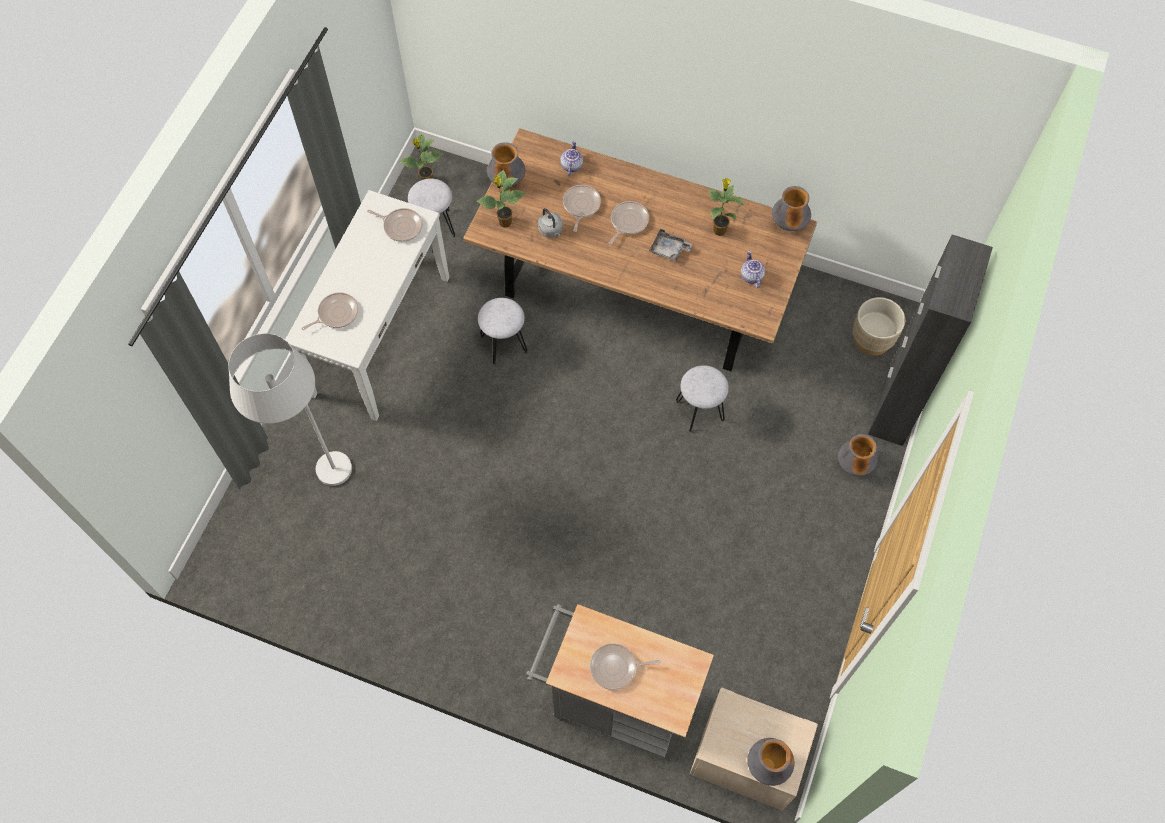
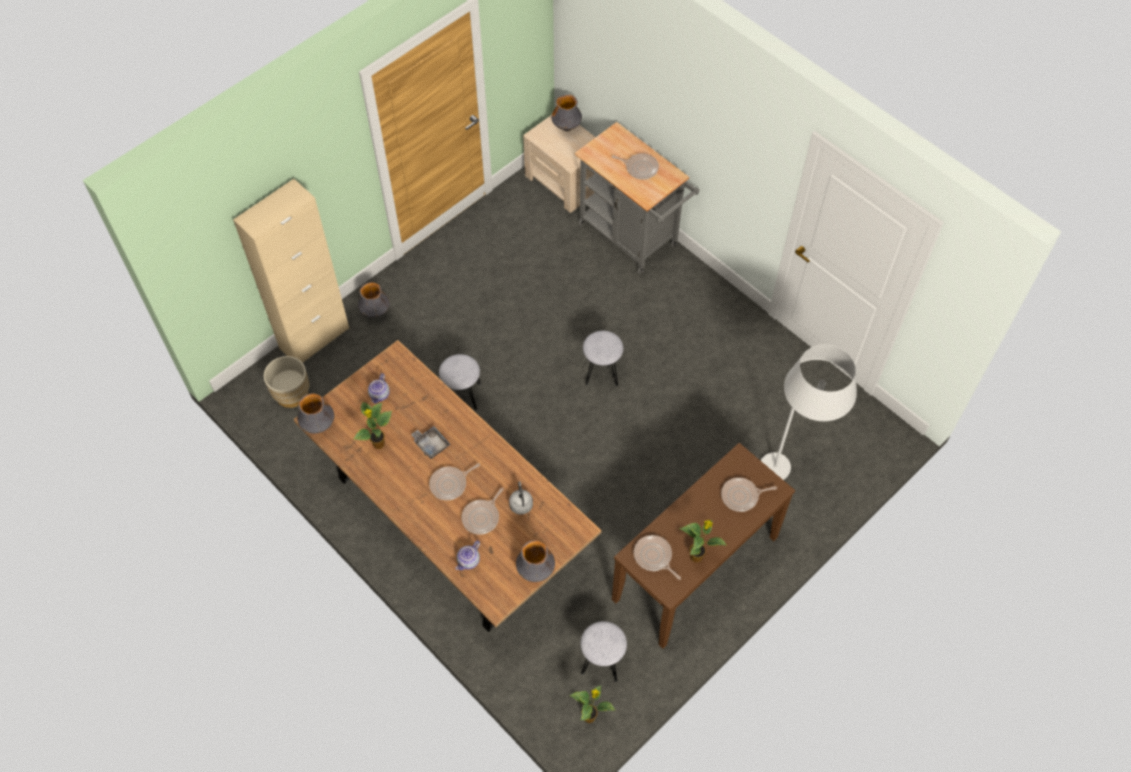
camera: 155 degrees left, 5 degrees down
white console table [285,190,449,421] -> brown console table [612,443,795,649]
potted plant [477,170,526,228] -> potted plant moved to [679,520,727,563]
grey stool [478,298,528,365] -> grey stool moved to [583,331,624,386]
black cabinet [868,235,993,446] -> beige cabinet [233,179,350,363]

